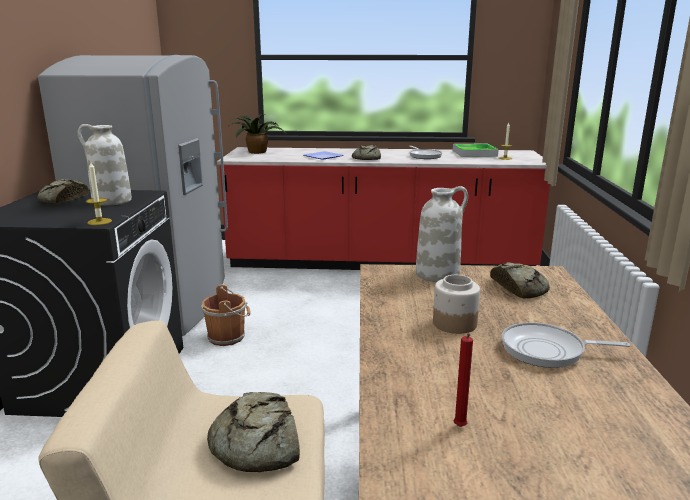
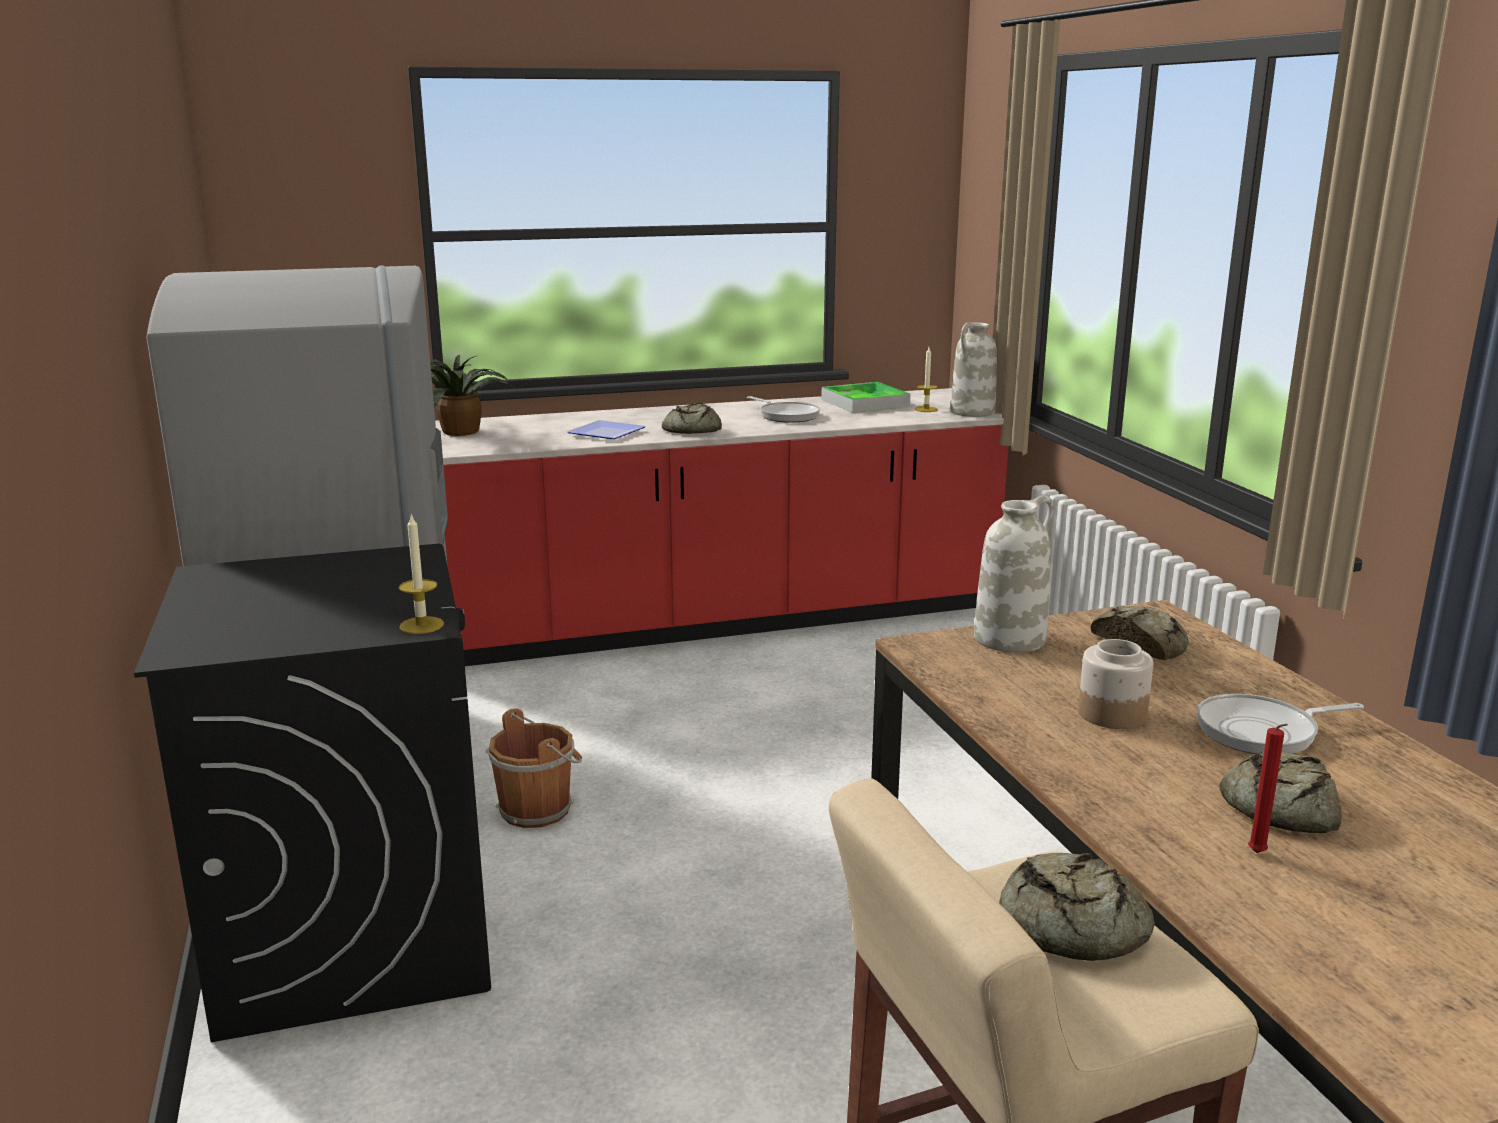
camera: 20 degrees left, 0 degrees up
bread [37,179,89,204] -> bread moved to [1219,751,1342,833]
white vase [78,124,132,206] -> white vase moved to [950,323,997,417]

